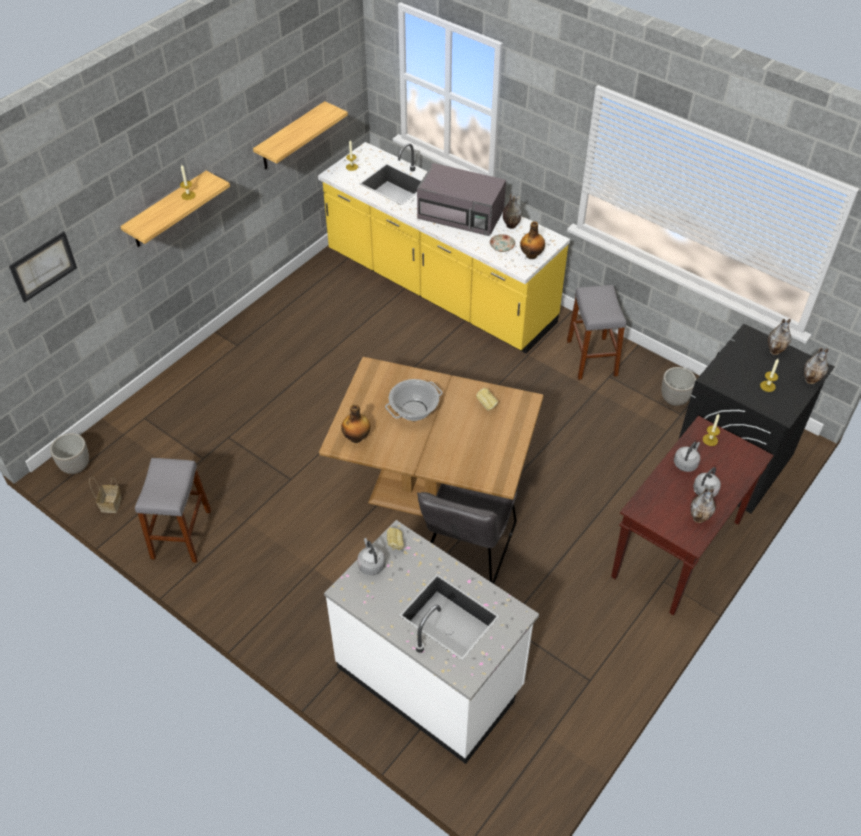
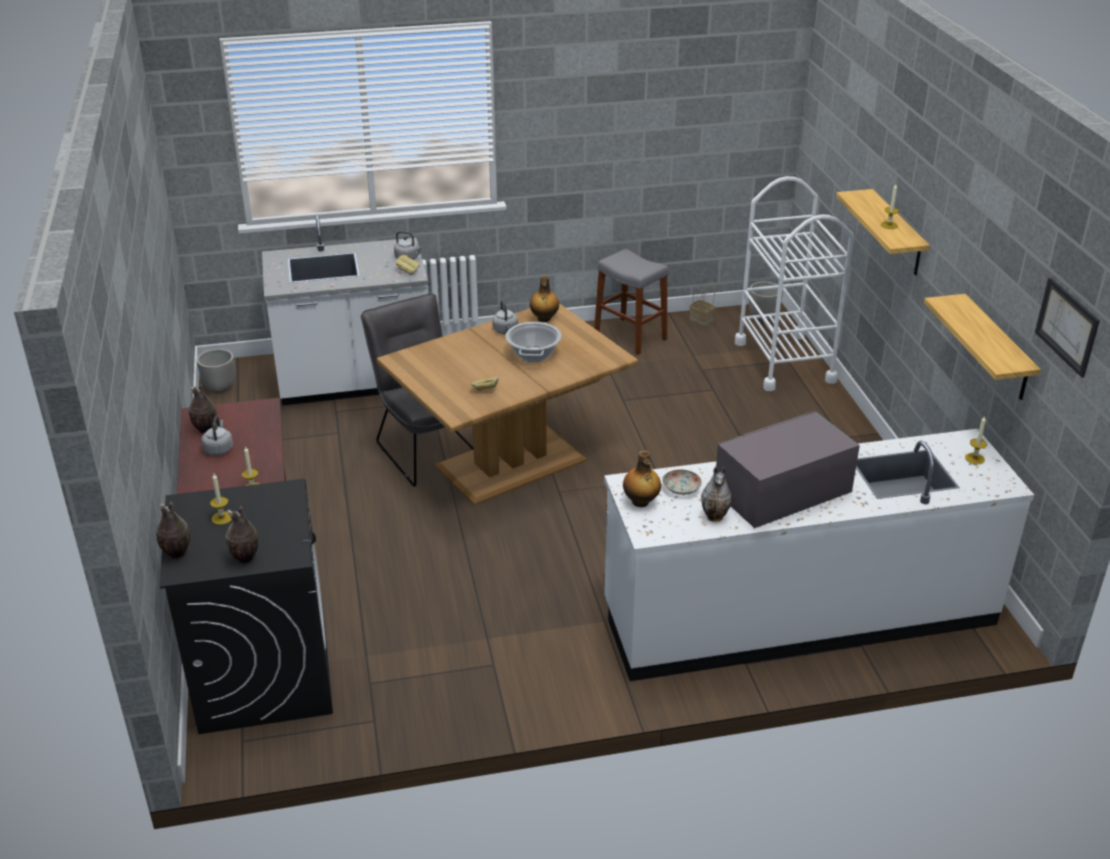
camera: 130 degrees right, 15 degrees down
picture [9,231,77,303] -> picture moved to [1035,277,1100,378]
yellow counter [318,142,570,354] -> white counter [604,429,1034,681]
grey stool [567,285,626,380] -> none
planter [662,367,696,406] -> planter moved to [197,349,235,393]
grey kettle [674,442,700,472] -> grey kettle moved to [492,300,518,334]
none -> white cart [735,176,854,391]

